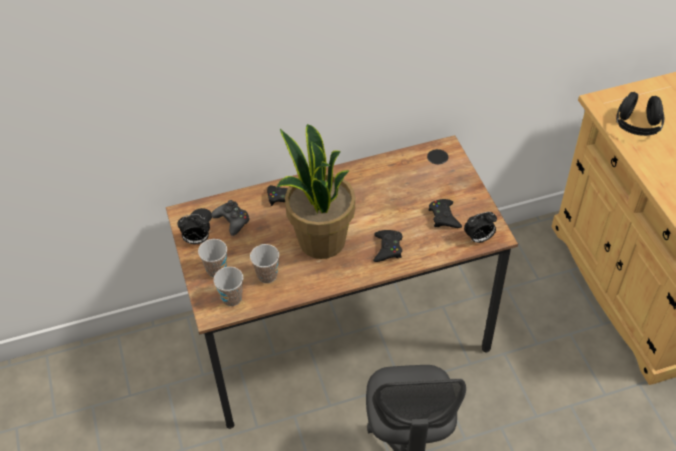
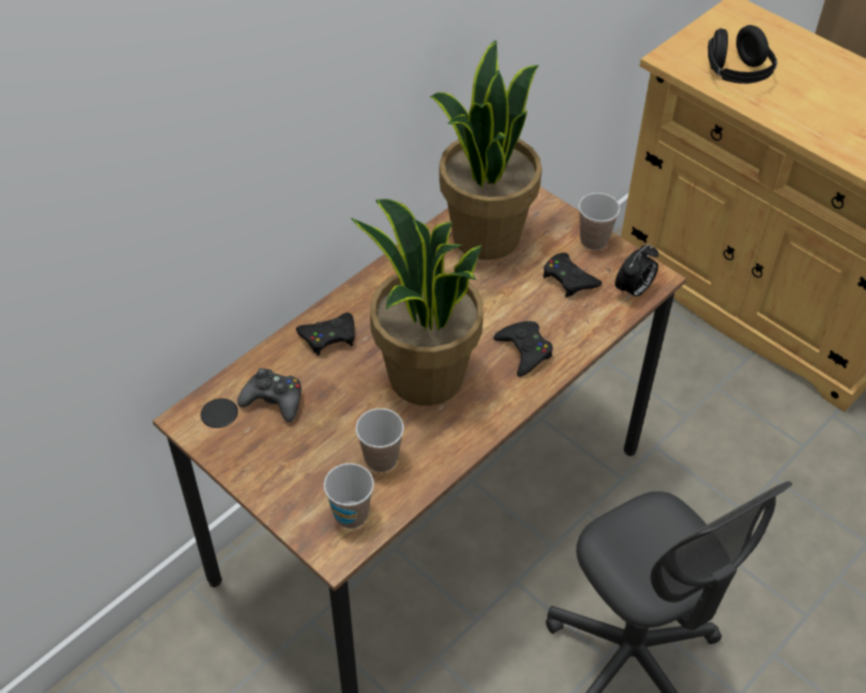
camera: 30 degrees left, 0 degrees up
alarm clock [177,214,210,244] -> none
cup [198,239,227,278] -> cup moved to [579,193,620,250]
none -> potted plant [430,40,542,260]

